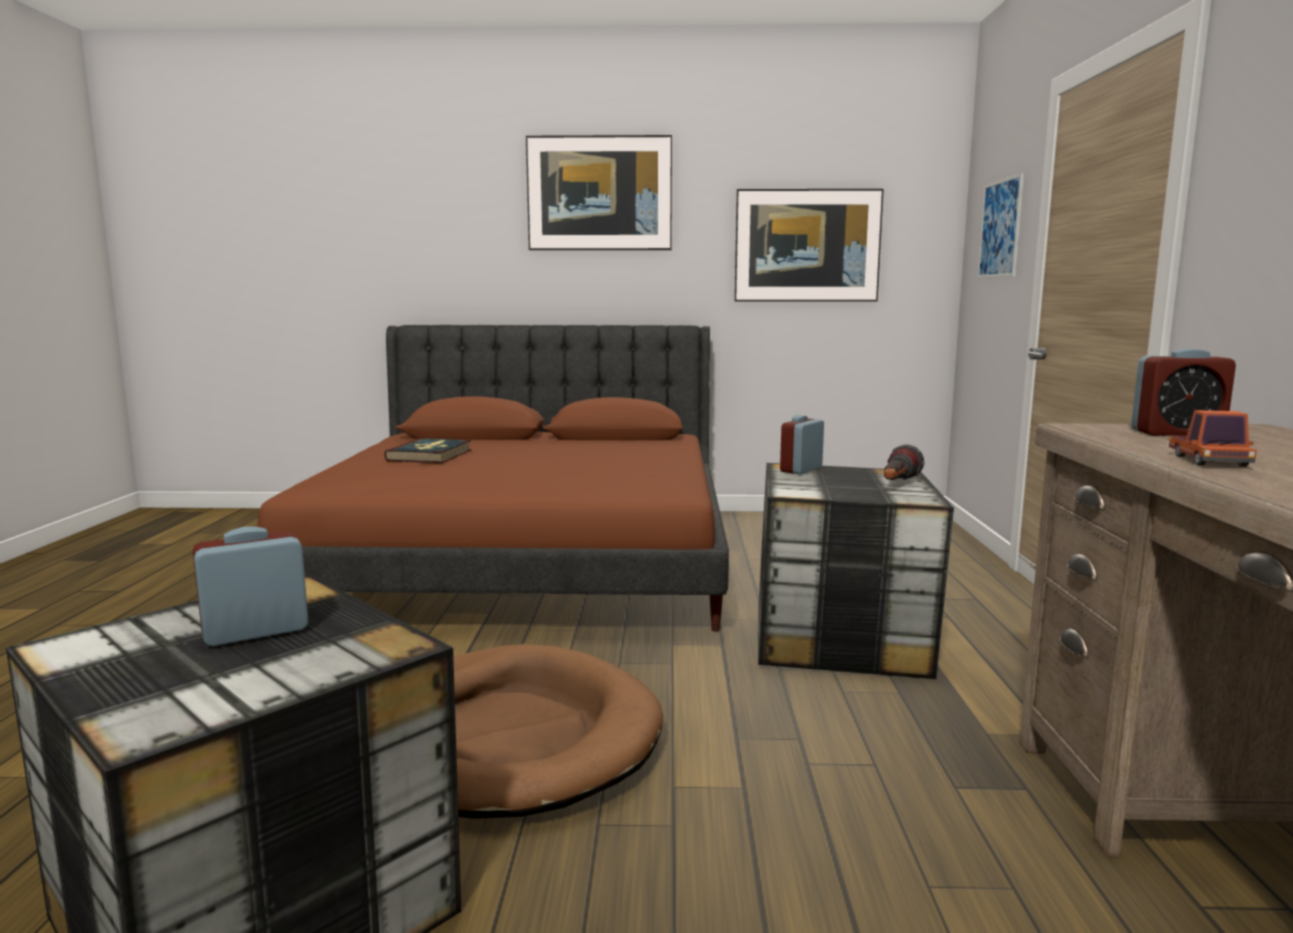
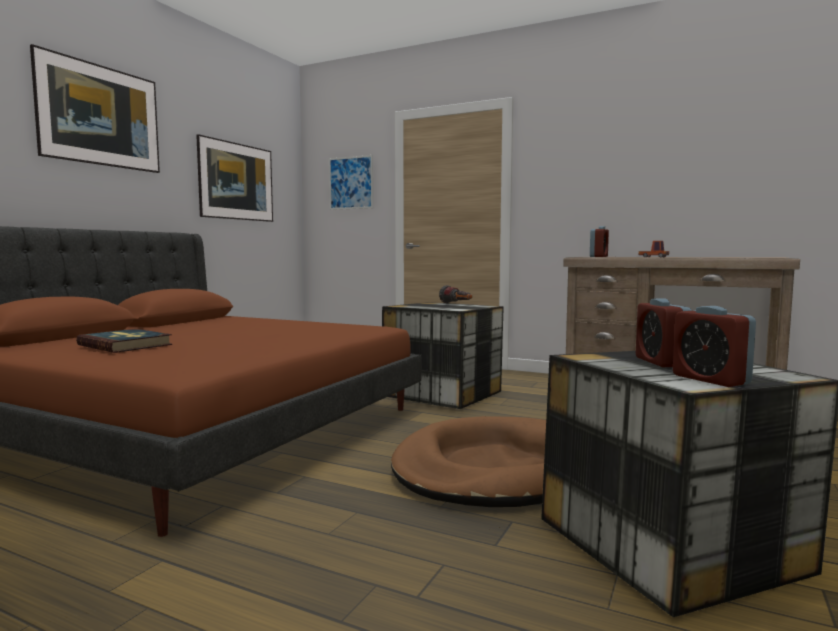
camera: 65 degrees left, 5 degrees down
alarm clock [780,415,824,475] -> alarm clock moved to [673,306,756,387]

